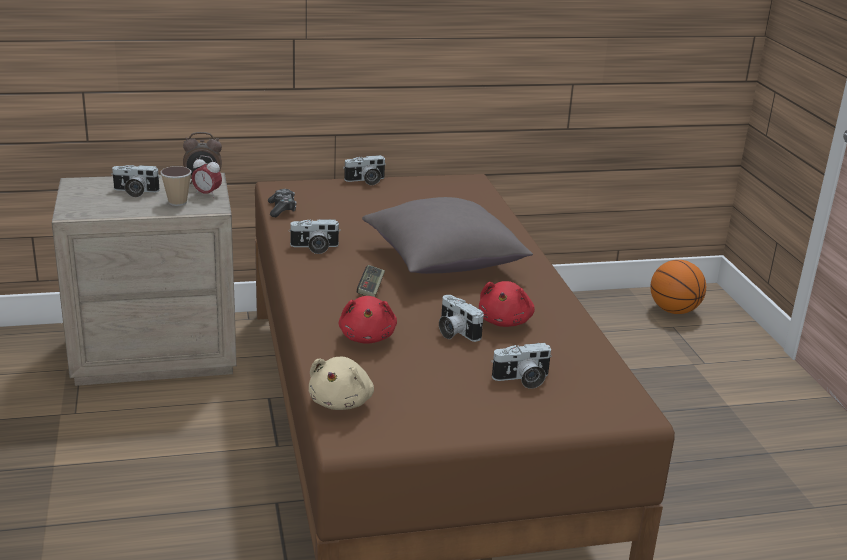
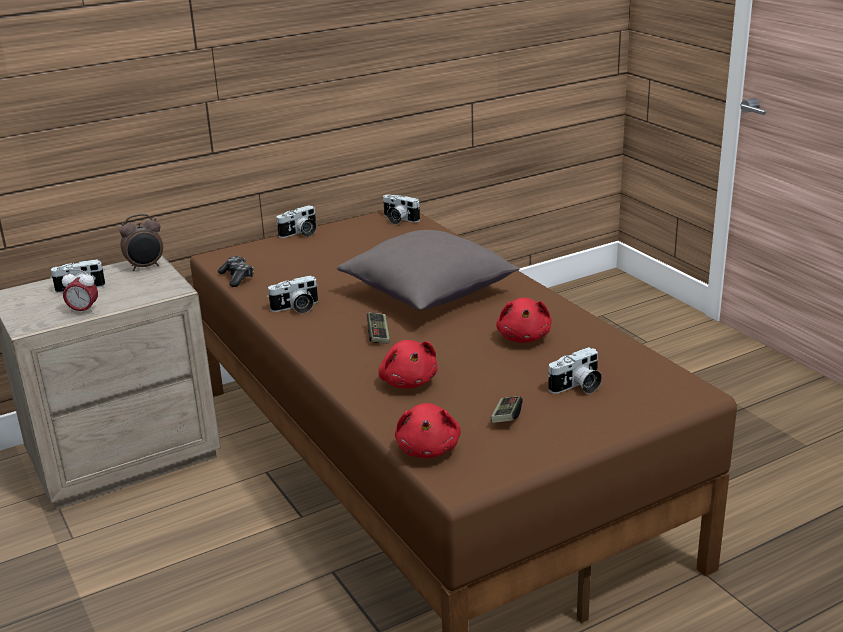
camera: 15 degrees left, 0 degrees up
cup [161,166,192,206] -> none
alarm clock [192,155,222,198] -> alarm clock moved to [62,270,98,314]
beige plush toy [309,357,374,410] -> red plush toy [395,403,461,458]
camera [439,295,484,342] -> camera moved to [383,194,420,225]
basketball [650,260,706,314] -> none
none -> game controller [491,396,523,423]

